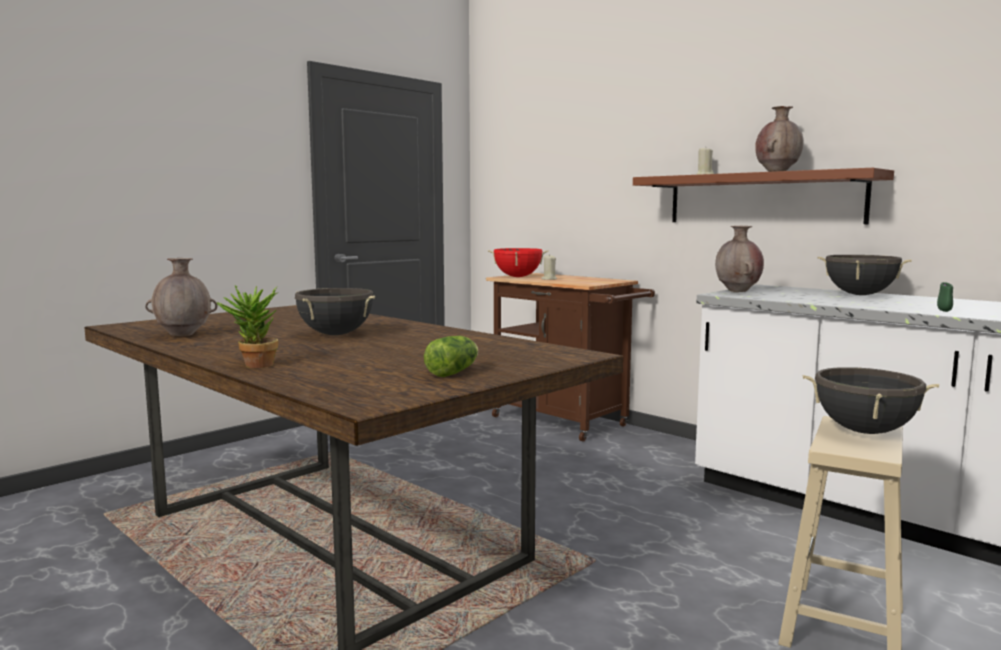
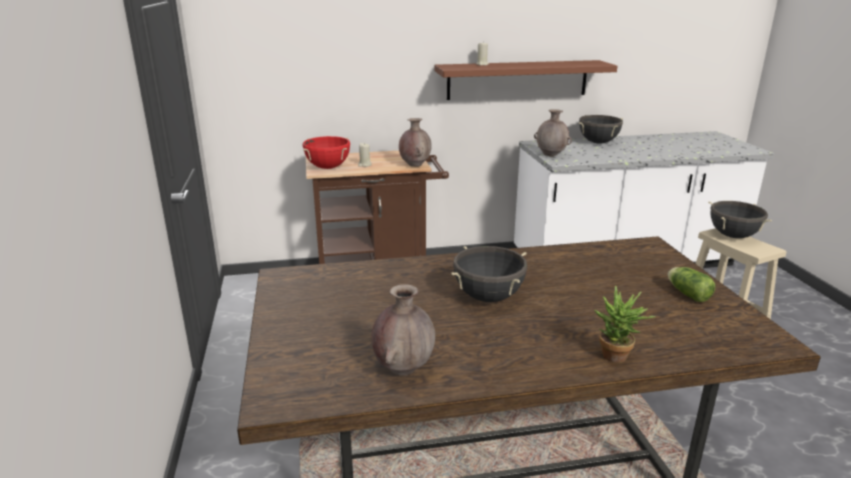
camera: 55 degrees left, 15 degrees up
brown vase [755,106,804,172] -> brown vase moved to [399,118,432,167]
green bowl [937,282,953,312] -> none

